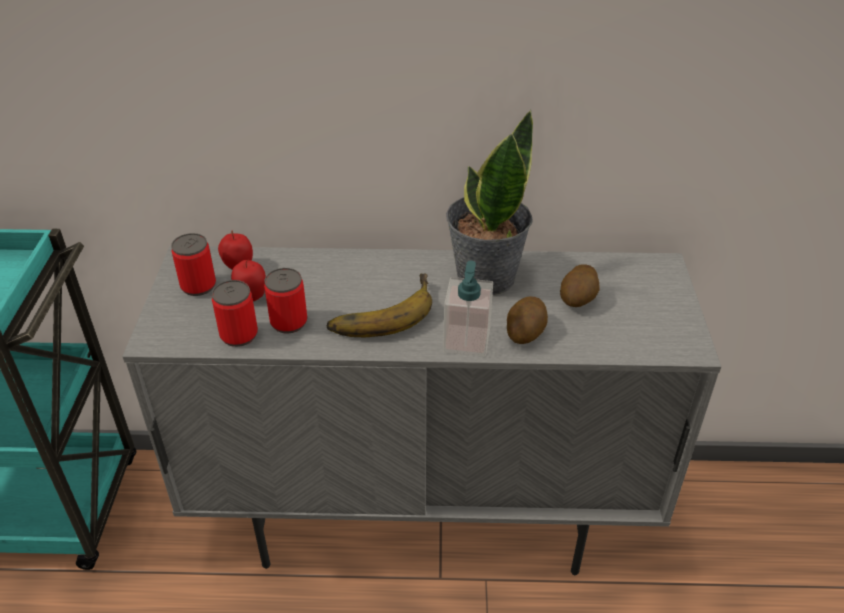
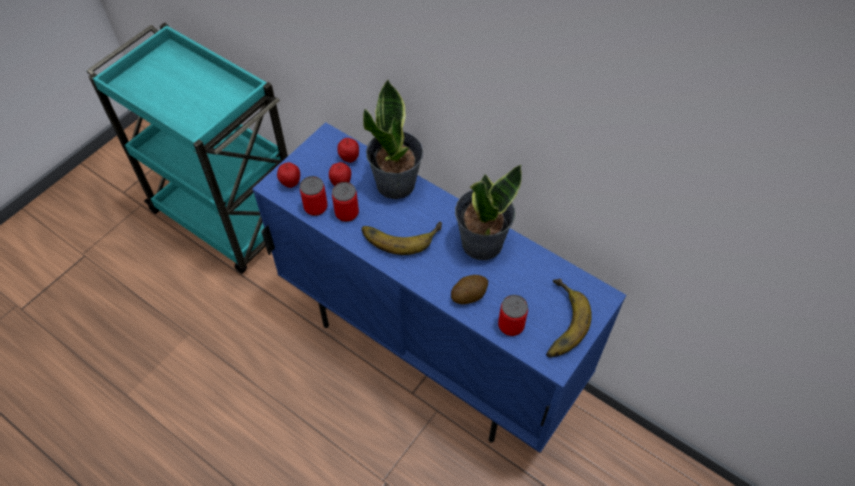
camera: 35 degrees right, 15 degrees up
grey cabinet [122,246,721,575] -> blue cabinet [252,122,626,453]
can [171,233,216,296] -> can moved to [498,295,528,336]
soap dispenser [443,261,493,357] -> none
potato [560,264,600,307] -> none
none -> apple [277,162,300,188]
none -> potted plant [363,79,423,199]
none -> banana [546,279,592,358]

